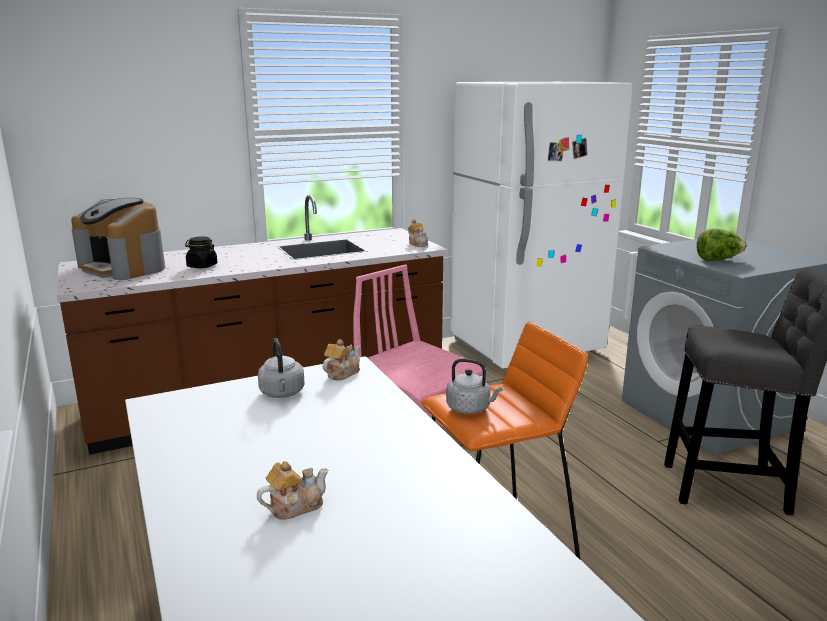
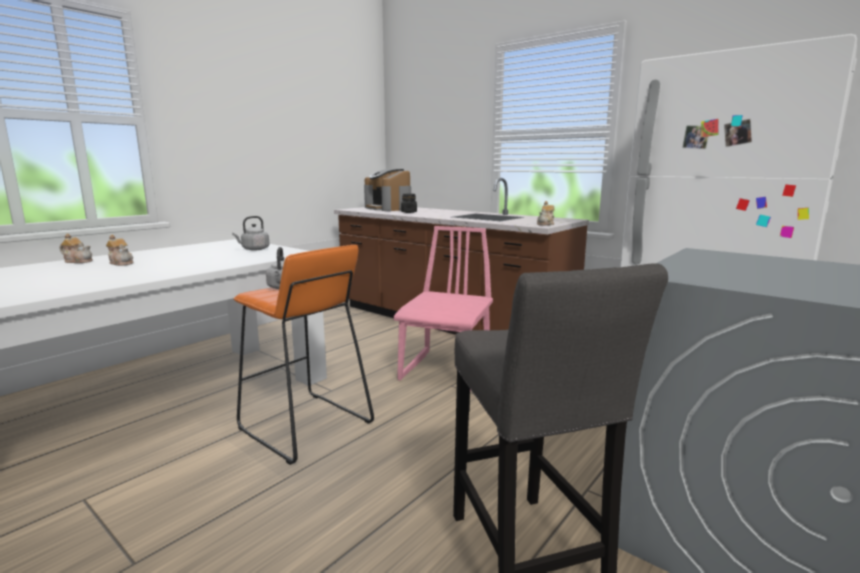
camera: 65 degrees right, 5 degrees down
coffee machine [71,198,165,280] -> coffee machine turned 45 degrees counterclockwise [364,169,411,211]
teapot [323,339,360,381] -> teapot moved to [60,234,93,263]
lettuce [696,229,747,261] -> none

